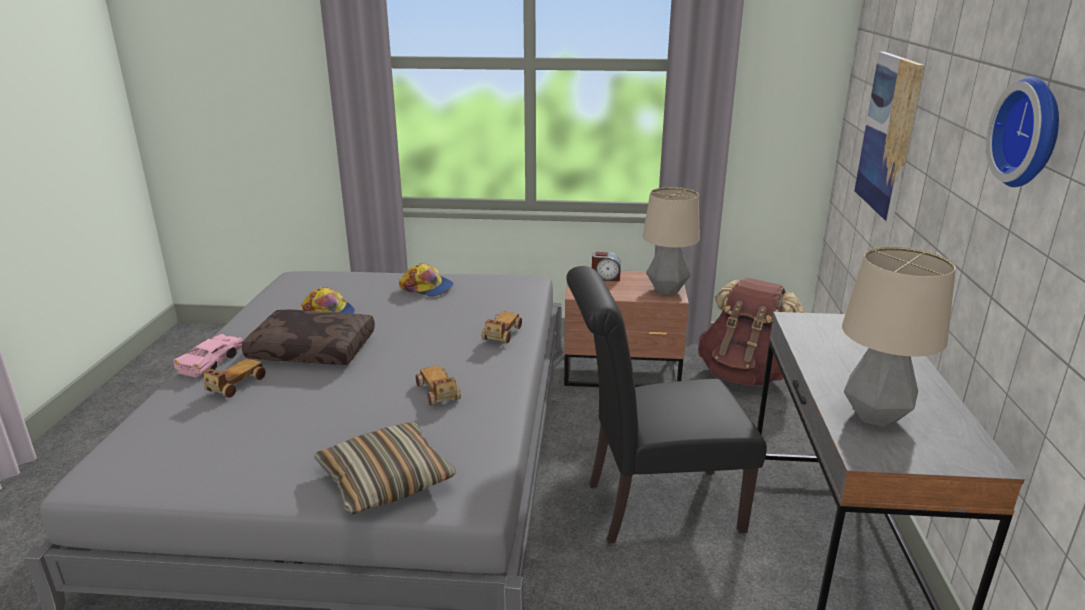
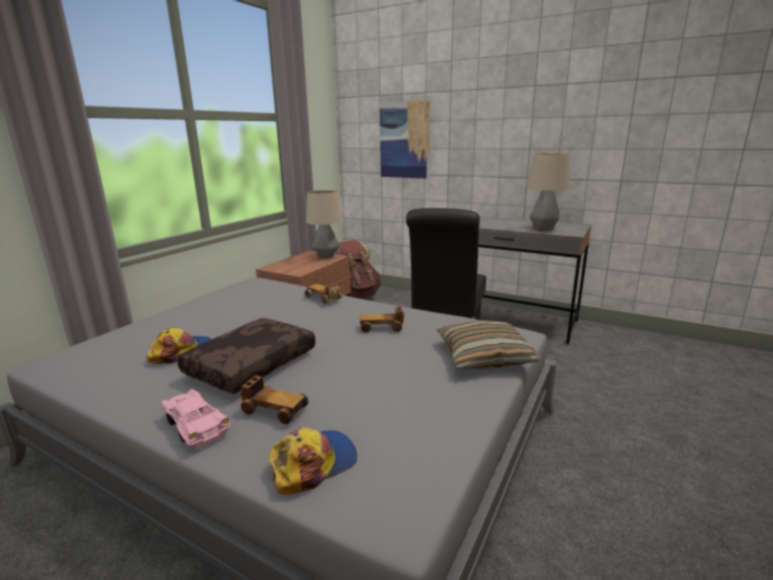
camera: 65 degrees left, 5 degrees down
toy car [204,358,266,398] -> toy car turned 150 degrees clockwise [241,376,309,424]
cap [399,263,454,297] -> cap moved to [268,427,357,495]
alarm clock [592,252,621,281] -> none
wall clock [986,76,1059,187] -> none

